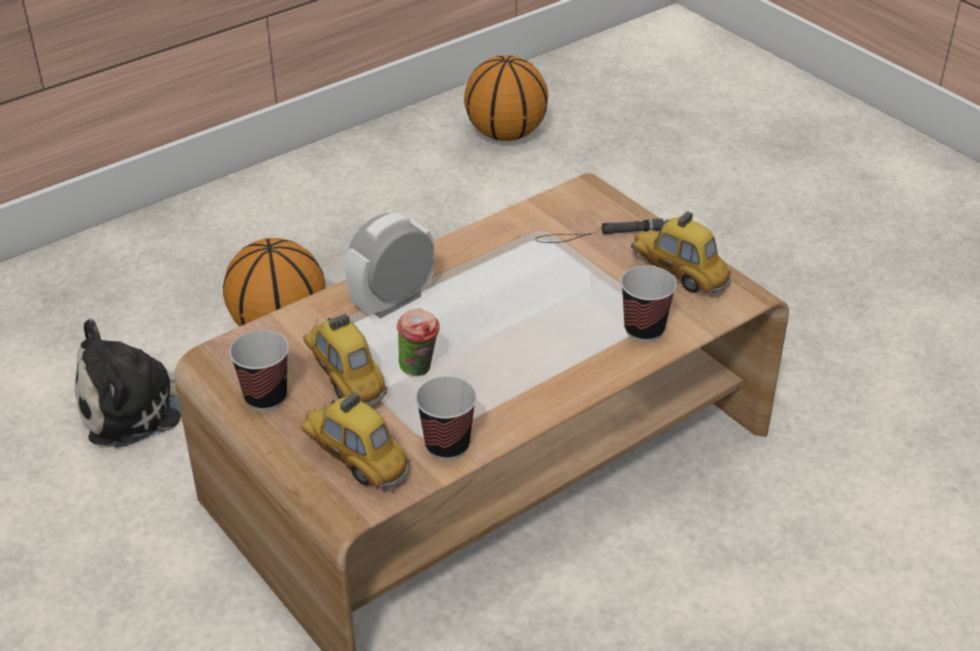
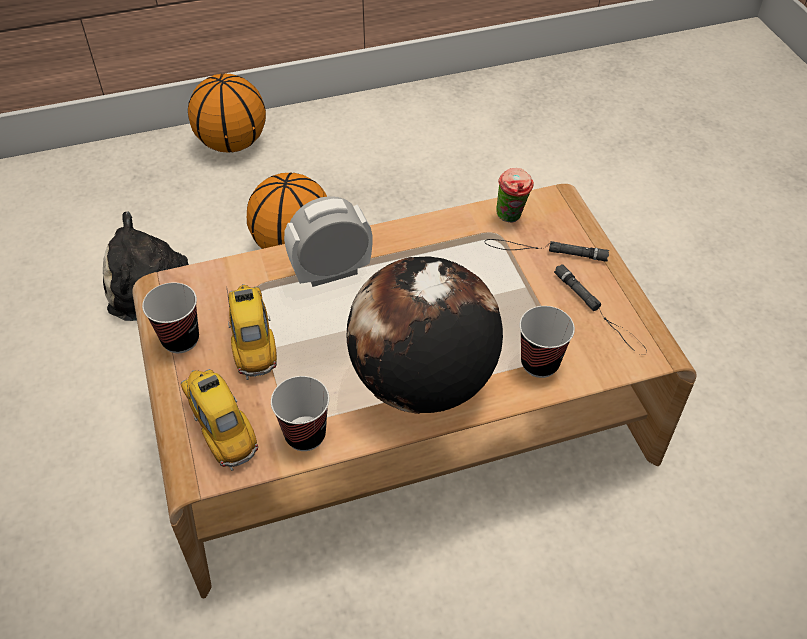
camera: 20 degrees right, 10 degrees up
cup [397,308,440,376] -> cup moved to [496,168,534,223]
basketball [464,55,548,141] -> basketball moved to [188,73,266,153]
toy car [631,211,732,296] -> black flashlight [554,264,647,355]
none -> globe [347,256,503,414]

